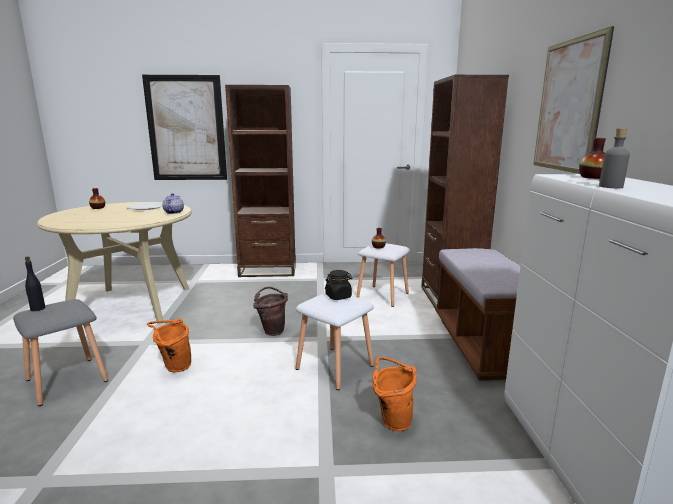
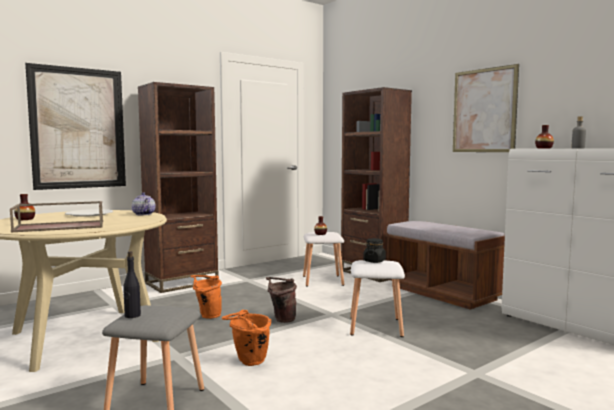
camera: 35 degrees left, 10 degrees down
orange bucket [372,357,417,431] -> orange bucket moved to [191,275,222,319]
none -> brown tray [10,201,103,232]

